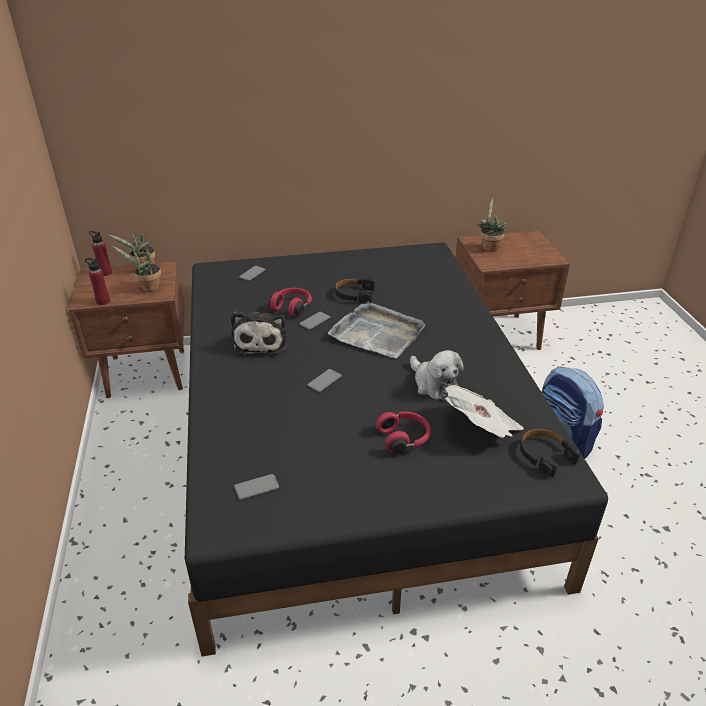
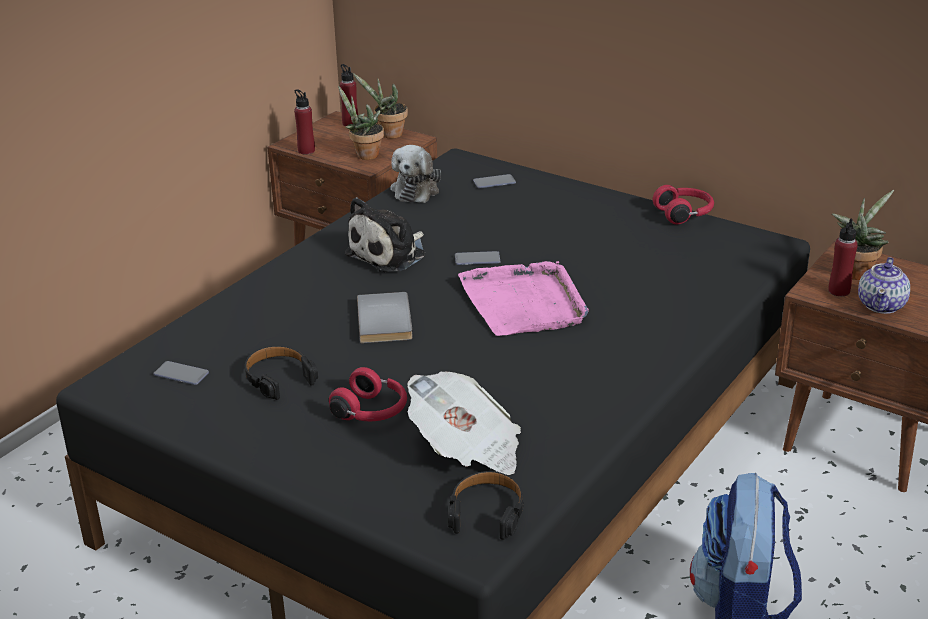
camera: 45 degrees right, 5 degrees down
red headphones [269,288,312,317] -> red headphones moved to [653,185,714,224]
phone [307,369,341,392] -> grey book [357,292,413,343]
grey tray [328,301,426,358] -> pink tray [458,261,589,336]
black headphones [335,278,375,302] -> black headphones moved to [245,346,318,400]
plush toy [410,350,464,400] -> plush toy moved to [390,145,441,203]
none -> red bottle [828,219,858,296]
none -> teapot [858,257,910,314]

